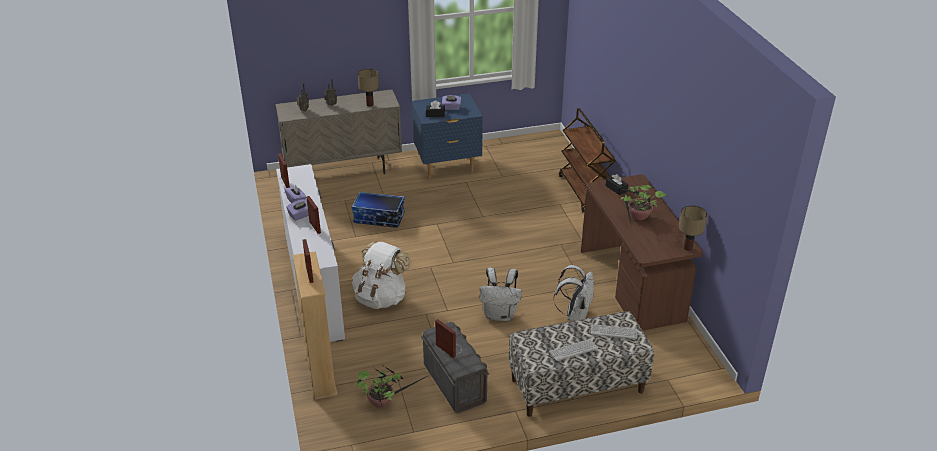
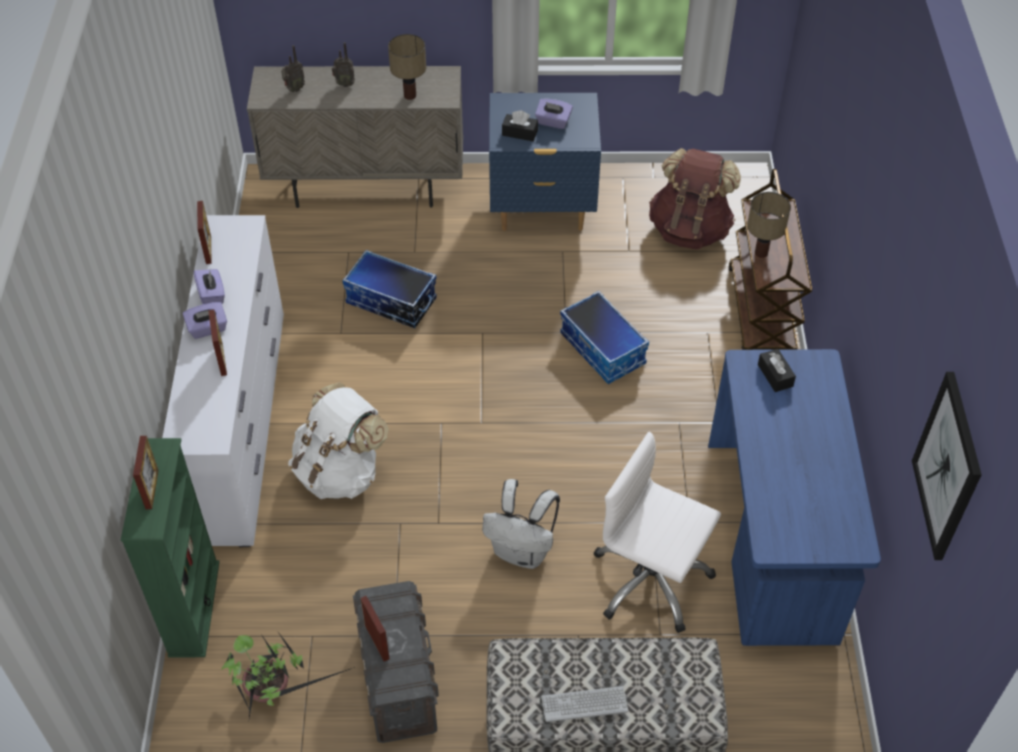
camera: 15 degrees right, 15 degrees up
beige bookcase [293,251,337,399] -> green bookcase [121,438,219,657]
white backpack [553,265,594,321] -> white office chair [594,432,721,633]
brown desk [581,174,703,330] -> blue desk [708,349,881,646]
keyboard [591,324,637,339] -> none
potted plant [613,185,666,226] -> none
table lamp [679,205,707,251] -> table lamp moved to [747,192,791,258]
none -> storage box [560,291,649,384]
none -> brown backpack [649,148,741,250]
none -> picture [912,372,982,560]

